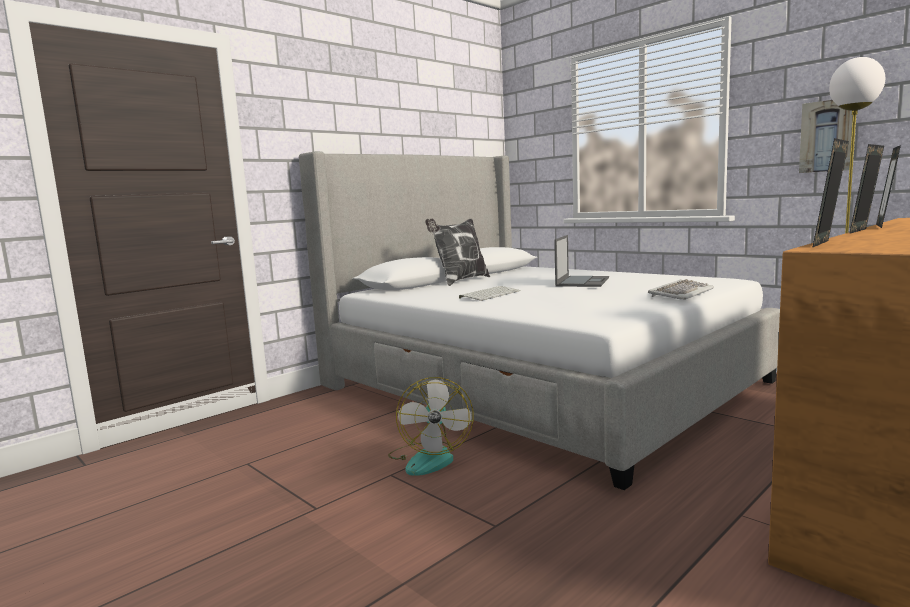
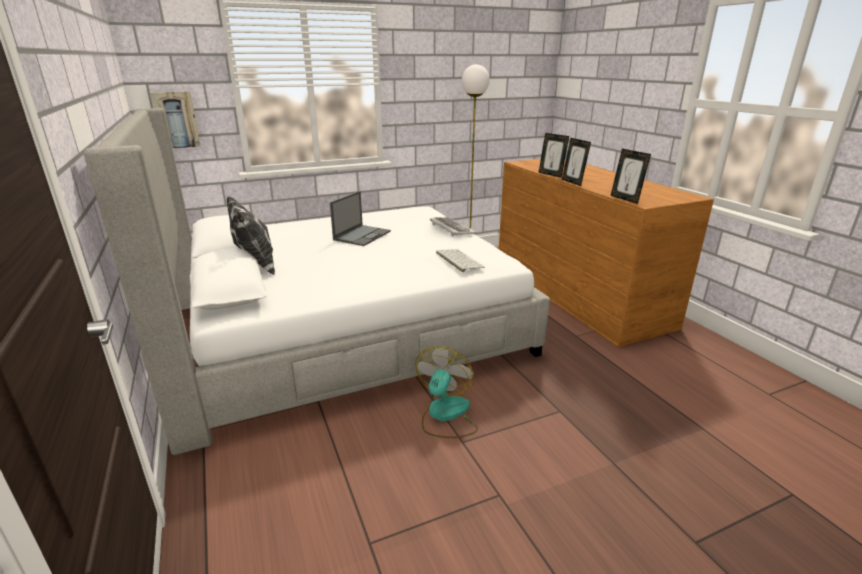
camera: 70 degrees left, 15 degrees up
fan [388,377,474,476] -> fan turned 90 degrees counterclockwise [415,346,478,438]
keyboard [459,286,521,301] -> keyboard moved to [436,249,485,272]
laptop [554,235,609,287] -> laptop turned 75 degrees clockwise [330,191,391,246]
picture [799,100,856,173] -> picture moved to [150,91,201,148]

